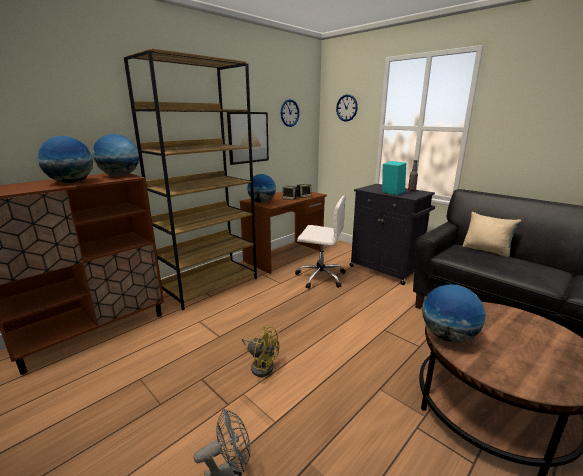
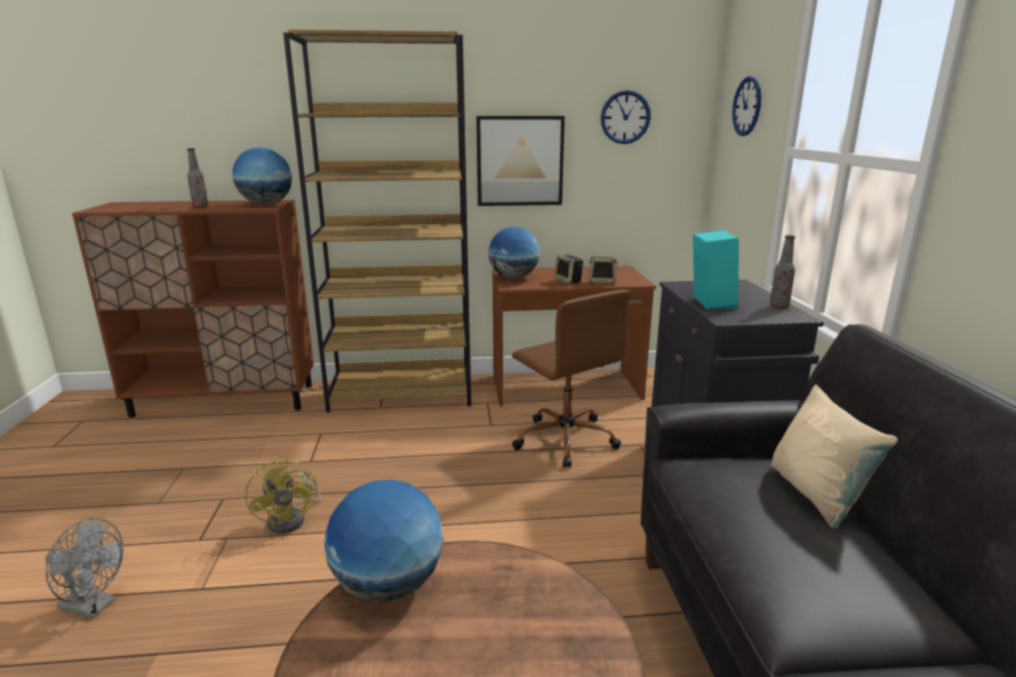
camera: 40 degrees right, 0 degrees up
globe [38,136,93,183] -> bottle [187,148,208,208]
white office chair [295,195,346,289] -> brown office chair [512,290,630,468]

